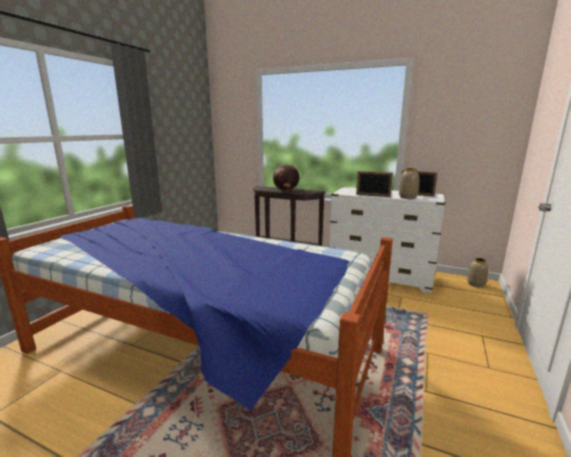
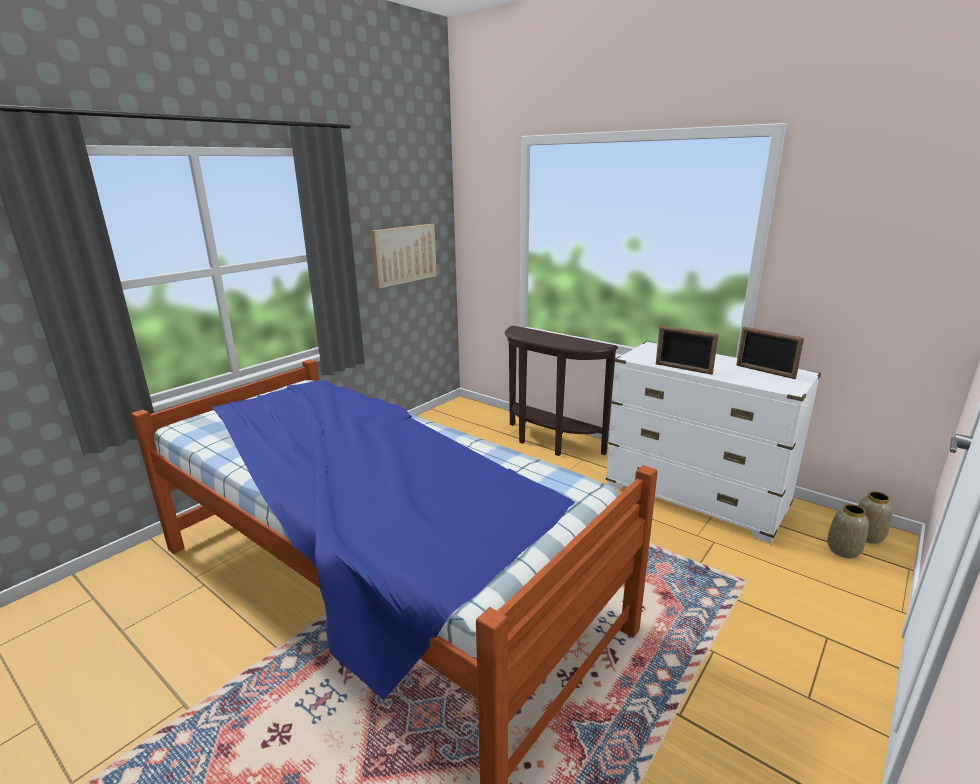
camera: 15 degrees right, 5 degrees up
globe [273,164,299,191] -> none
vase [399,168,419,199] -> vase moved to [827,504,869,559]
none -> picture [371,224,437,289]

